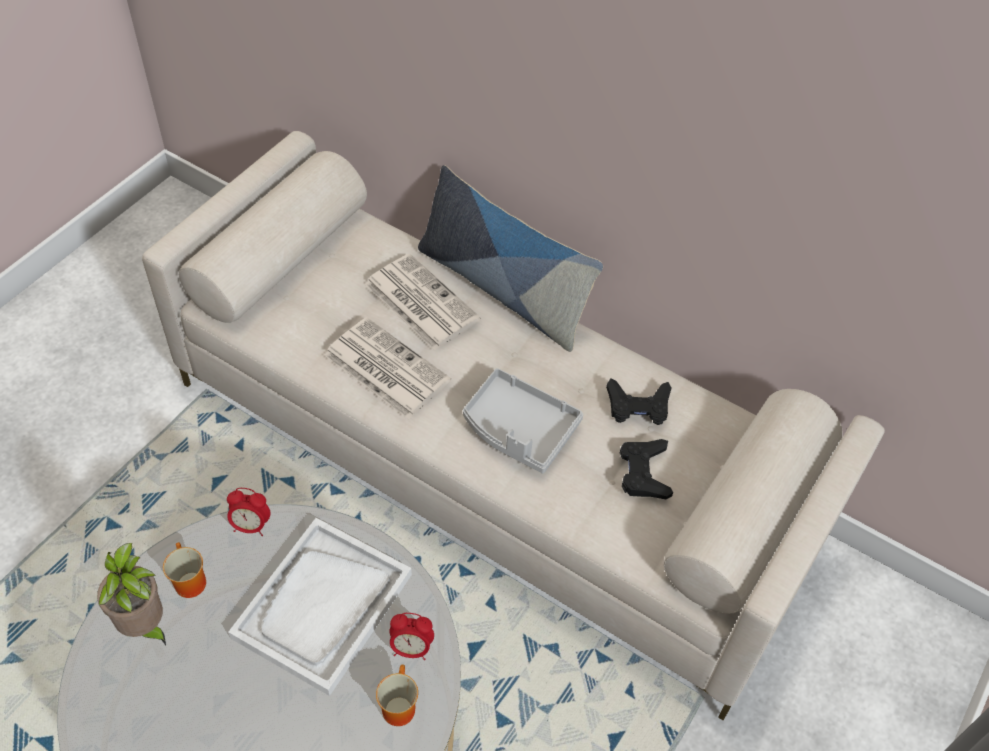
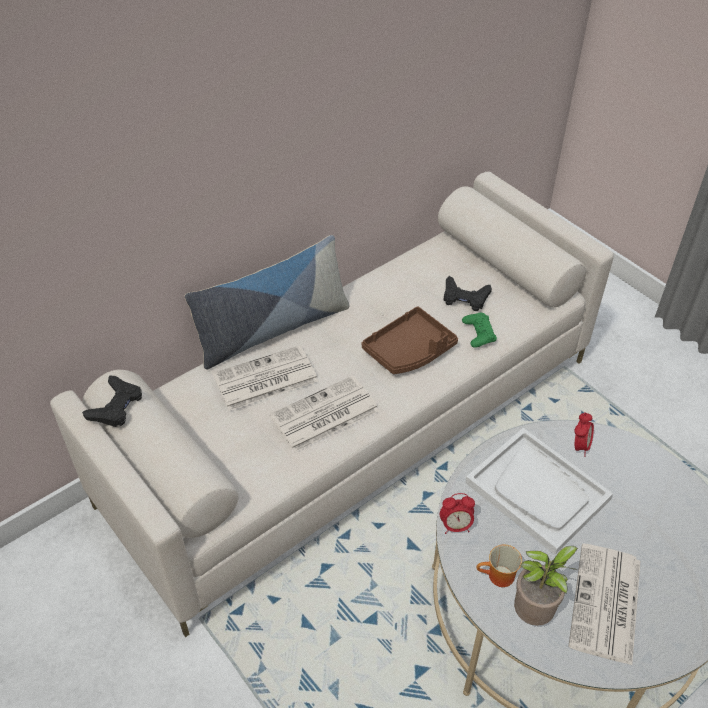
camera: 70 degrees left, 5 degrees down
alarm clock [227,488,271,536] -> alarm clock turned 60 degrees clockwise [440,493,475,534]
mug [376,664,418,726] -> none
grey tray [463,368,583,473] -> brown tray [362,306,458,374]
black game controller [606,378,672,425] -> black game controller moved to [82,376,142,427]
none -> green game controller [462,313,497,348]
none -> newspaper [568,544,640,665]

